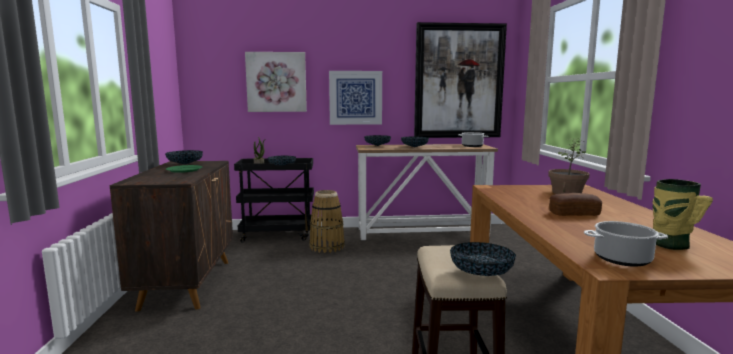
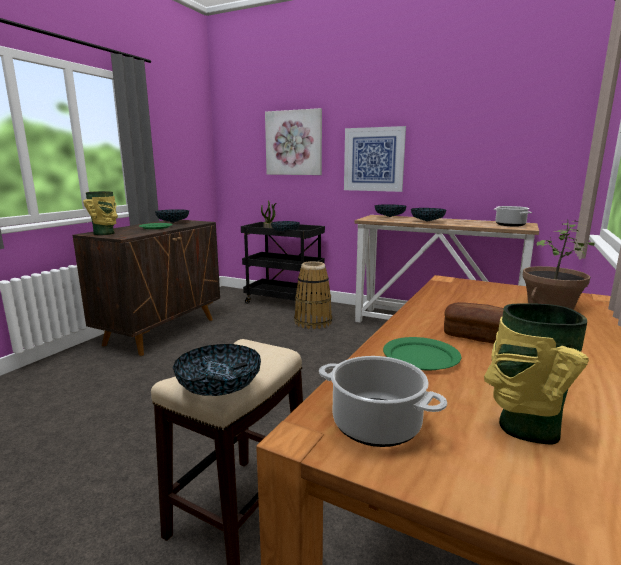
camera: 30 degrees right, 5 degrees up
picture [414,22,507,138] -> none
none -> vase [83,191,118,235]
none -> green plate [383,337,461,370]

